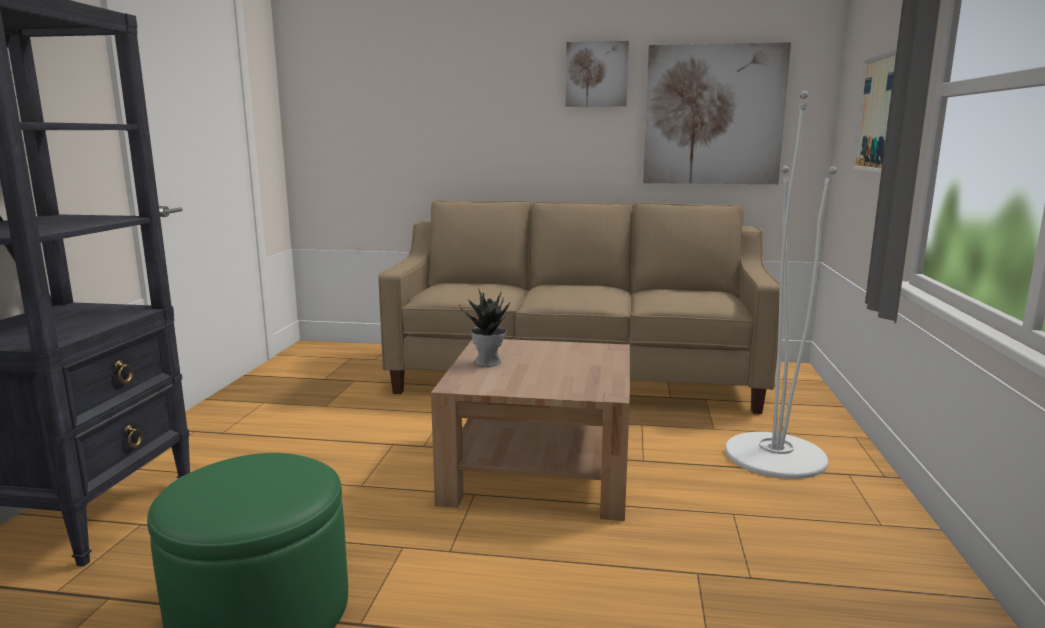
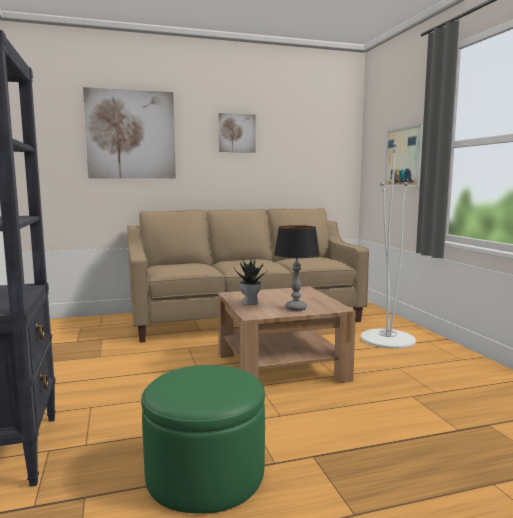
camera: 25 degrees left, 5 degrees down
picture [643,42,791,184] -> picture moved to [83,87,176,178]
none -> table lamp [274,225,320,311]

